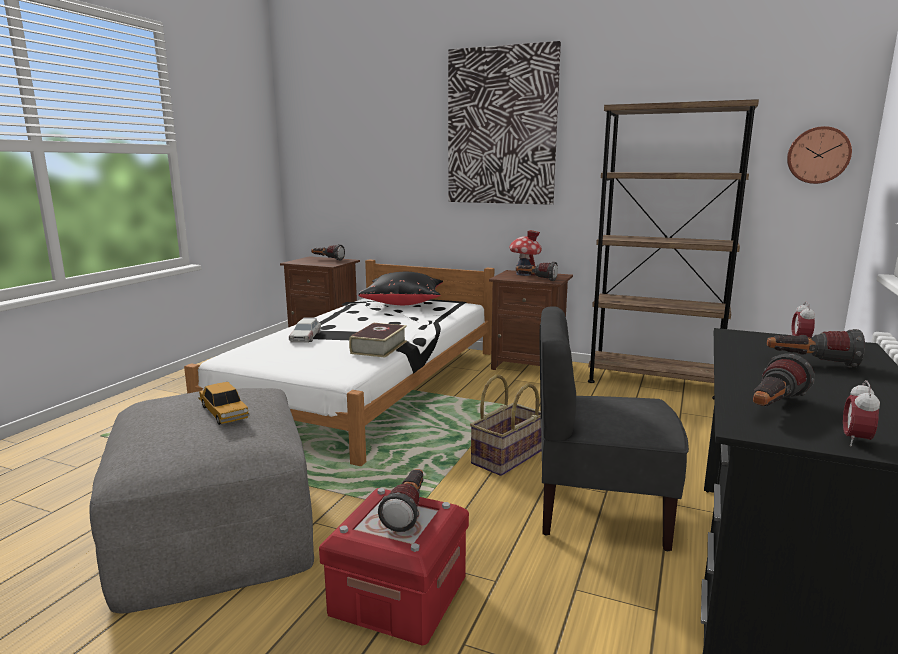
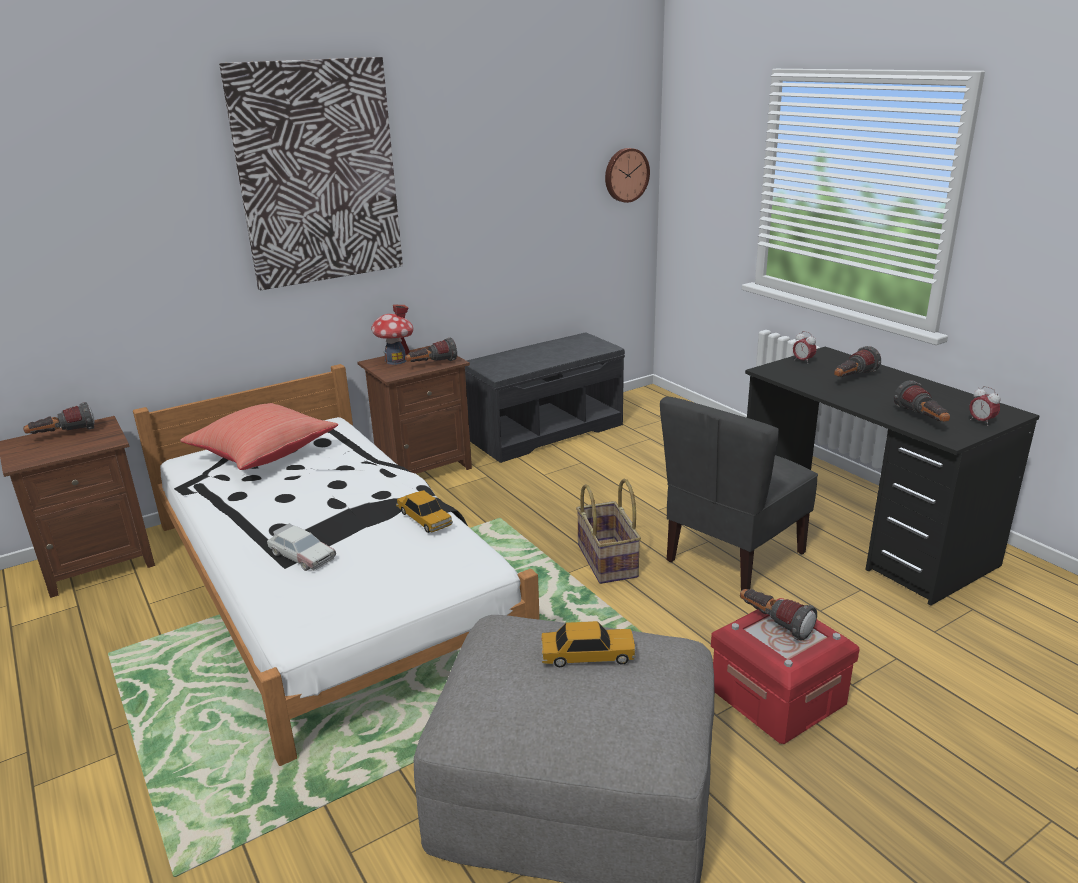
camera: 55 degrees left, 10 degrees up
book [349,323,407,358] -> toy car [396,490,453,533]
black pillow [358,272,443,305] -> red pillow [180,403,338,470]
brown bookcase [588,99,759,399] -> grey bench [465,333,625,463]

